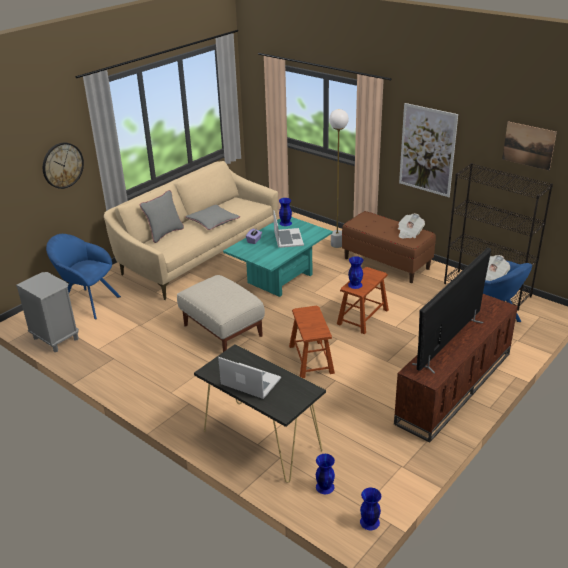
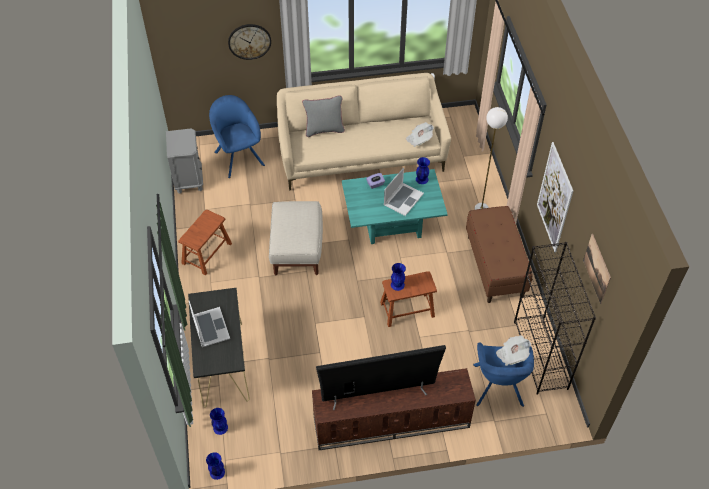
camera: 40 degrees right, 20 degrees up
grey pillow [185,205,240,230] -> none
brown stool [289,306,335,378] -> brown stool moved to [178,210,232,275]
newspaper [398,213,425,238] -> newspaper moved to [406,122,434,147]

